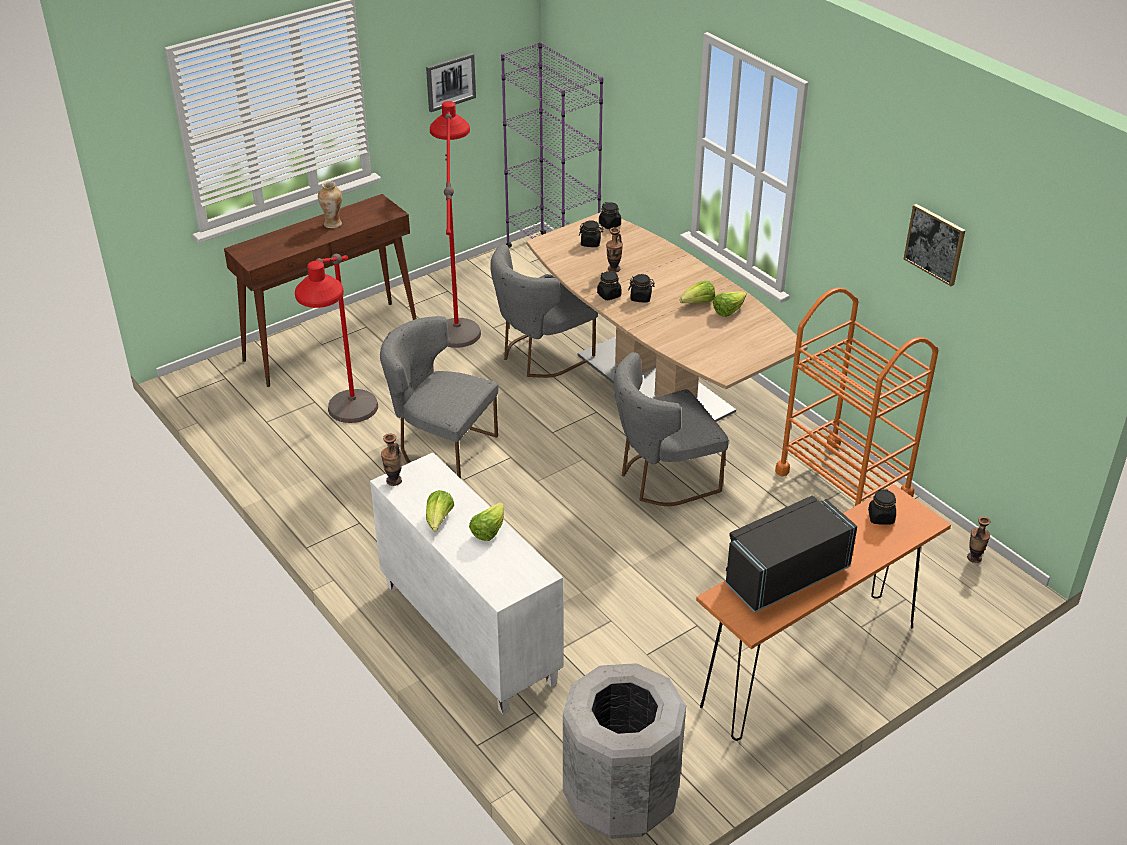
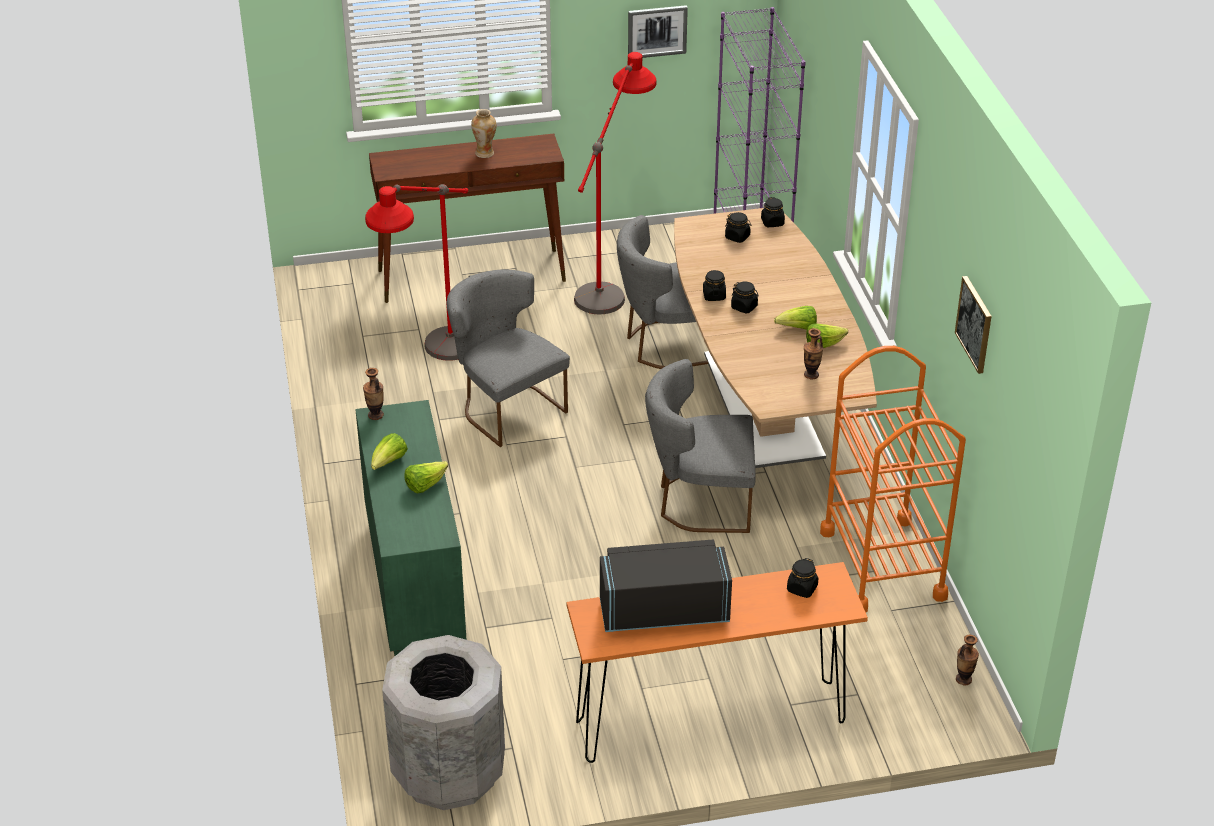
camera: 25 degrees right, 0 degrees up
white cabinet [370,452,563,714] -> green cabinet [355,400,467,657]
vase [606,227,623,272] -> vase moved to [804,328,823,380]

